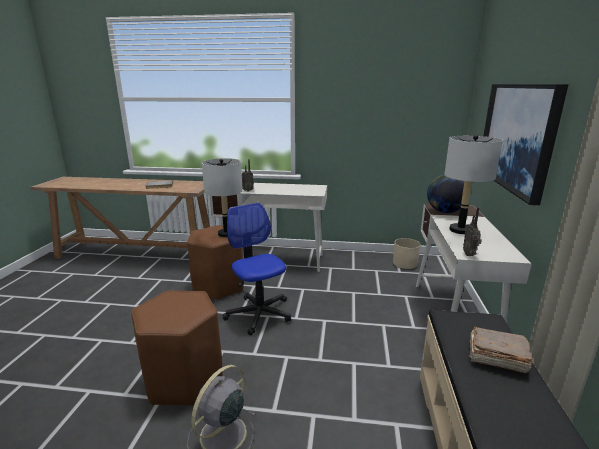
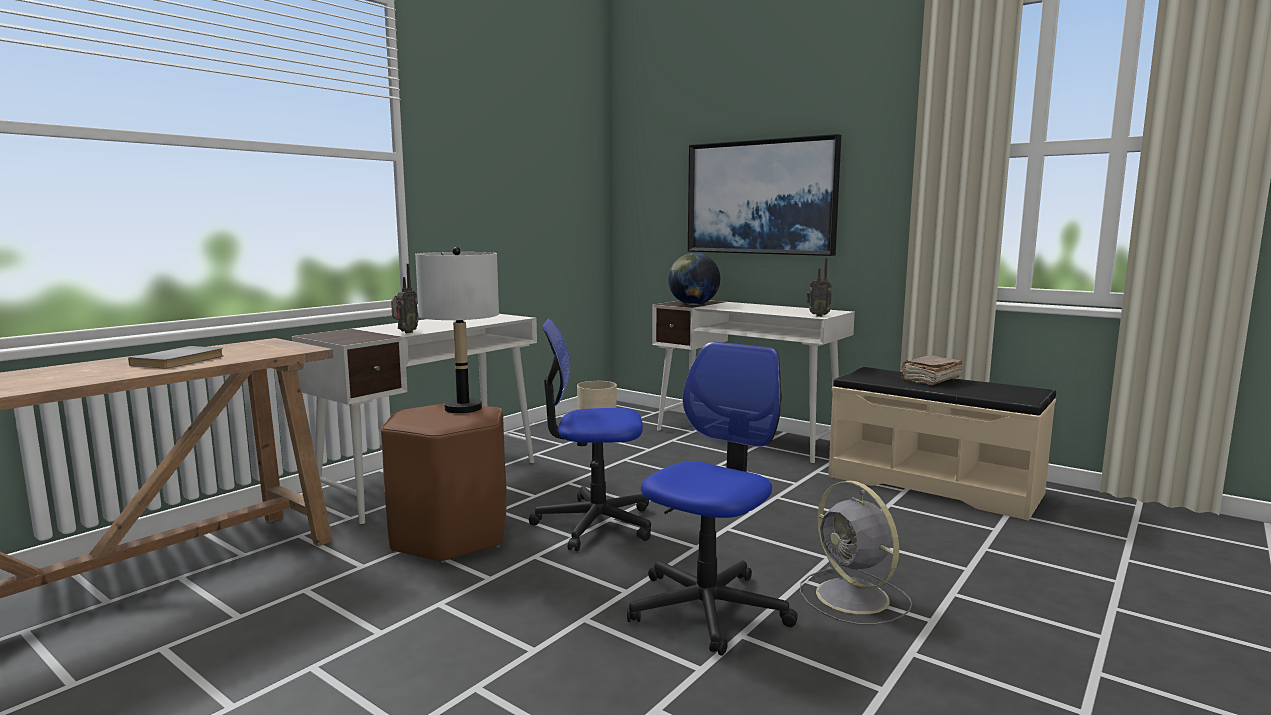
camera: 60 degrees left, 10 degrees down
brown stool [131,291,222,406] -> office chair [627,342,798,656]
grey table lamp [444,135,503,234] -> none

